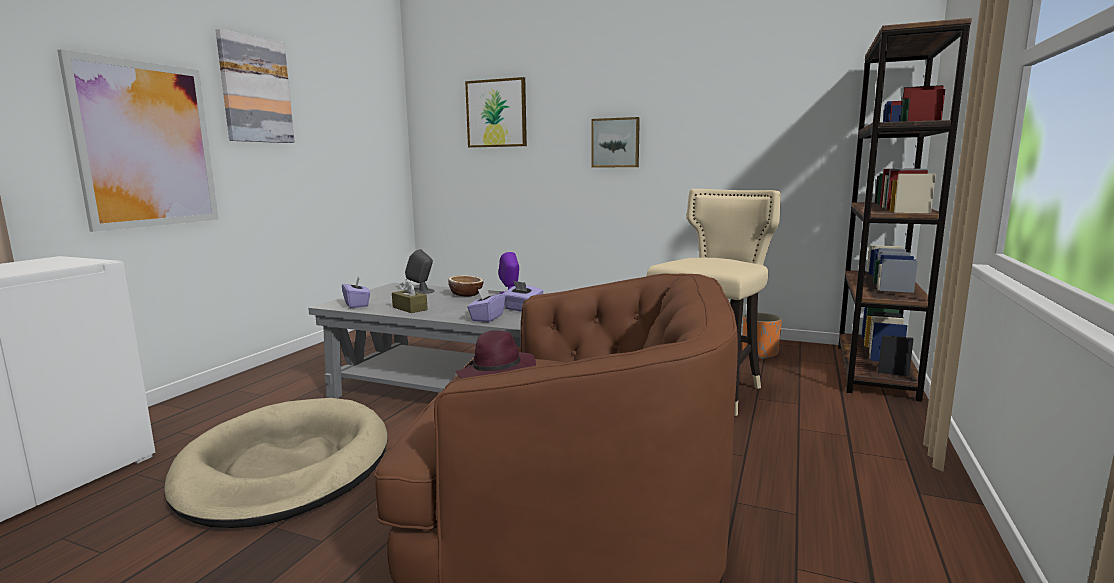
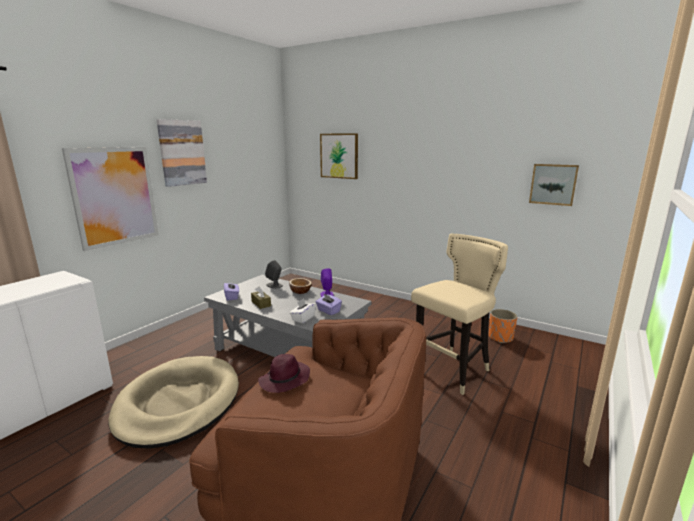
camera: 10 degrees right, 5 degrees up
purple tissue box [467,286,505,322] -> white tissue box [290,299,316,323]
picture [591,117,640,168] -> picture moved to [529,164,579,206]
brown bookcase [838,18,972,402] -> none

